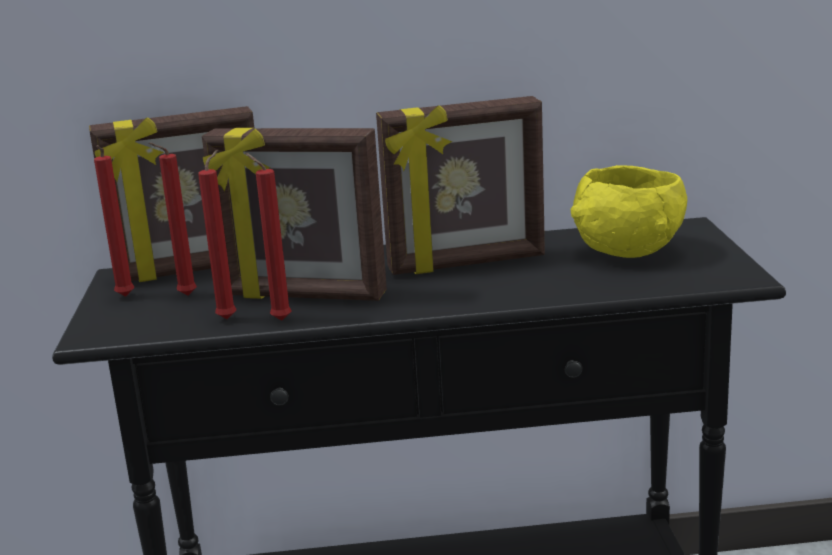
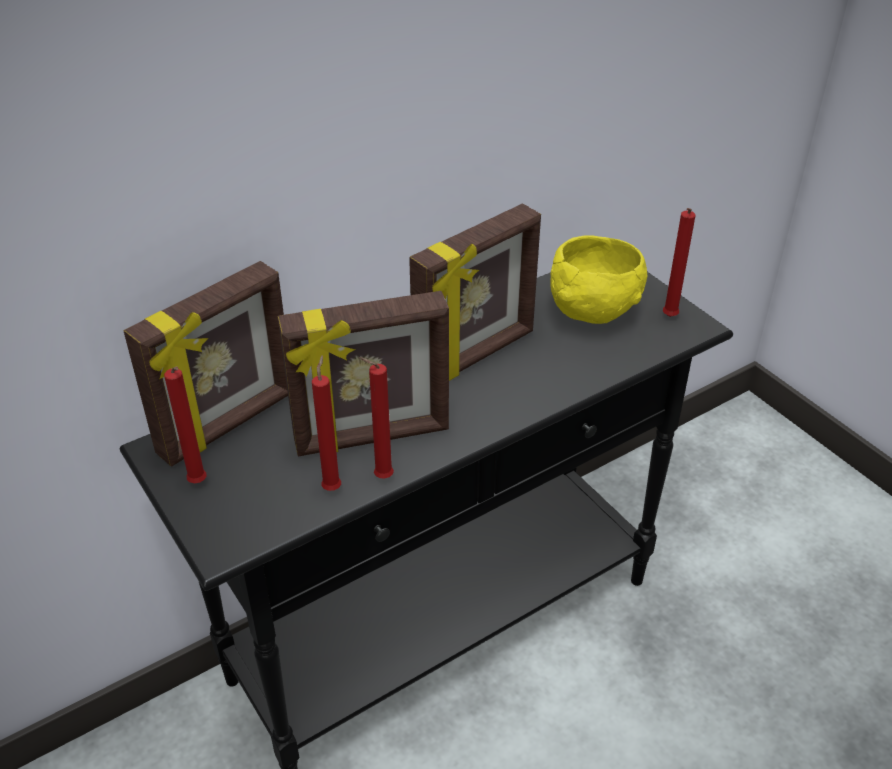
camera: 30 degrees left, 20 degrees up
red candle [149,143,197,296] -> red candle moved to [663,208,696,317]

